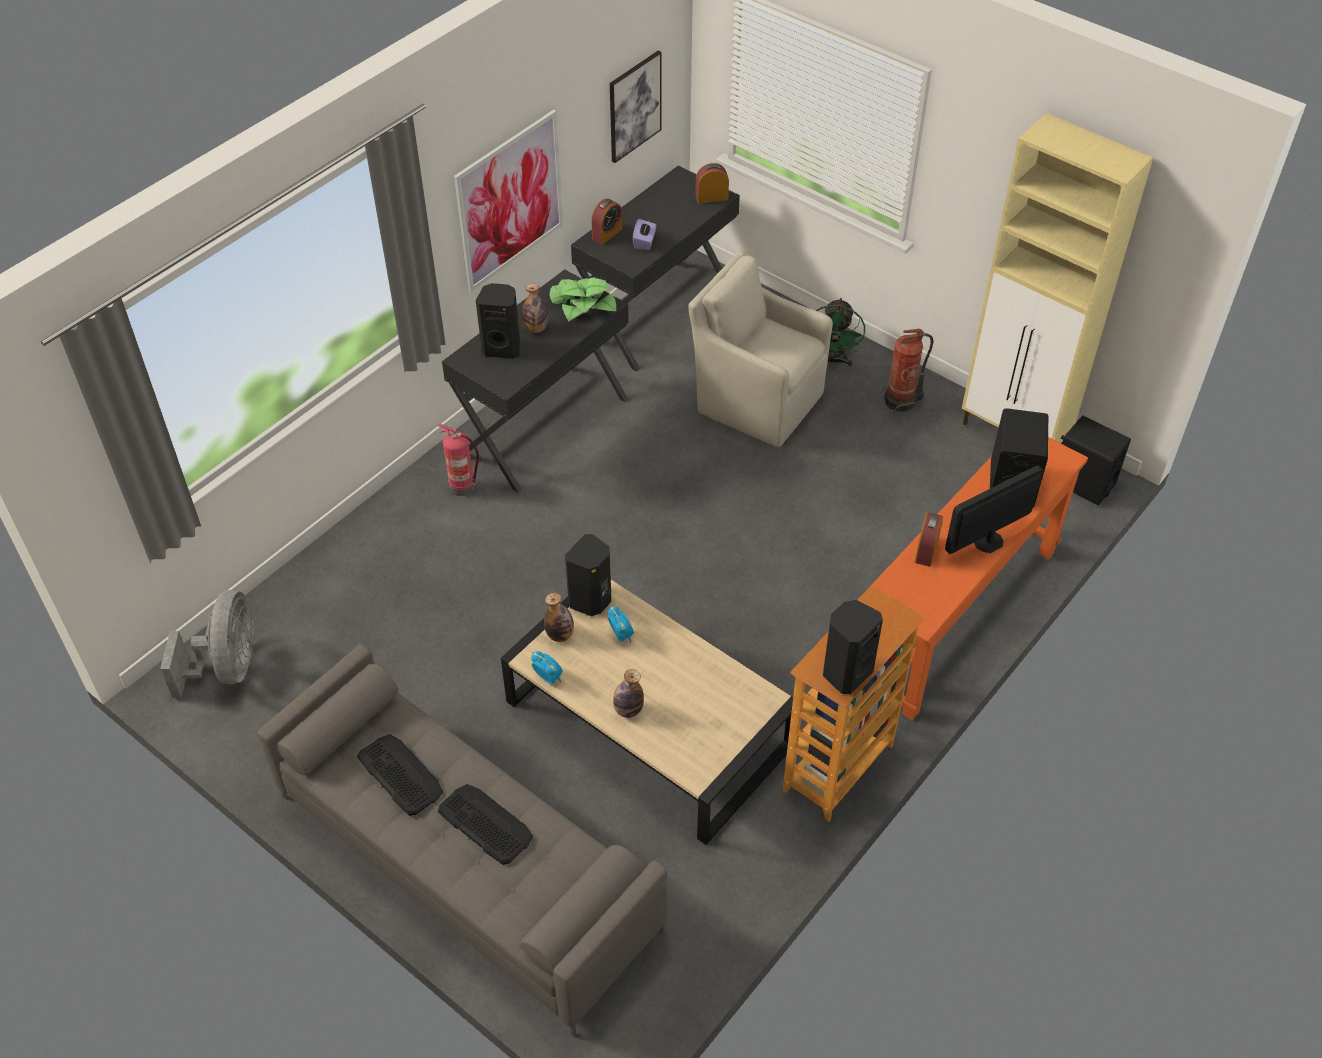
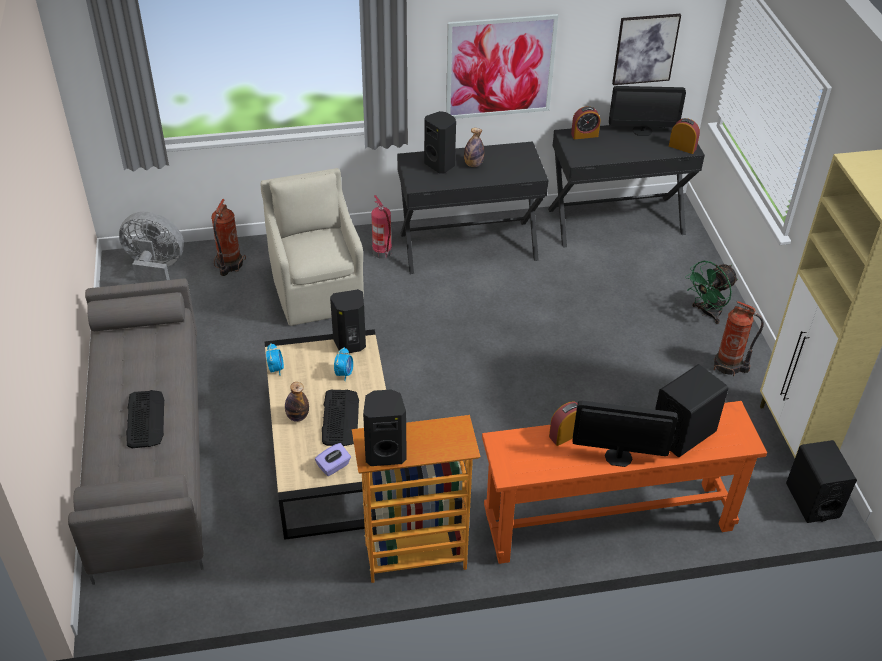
camera: 40 degrees right, 5 degrees down
grey fan [160,590,254,698] -> grey fan turned 120 degrees counterclockwise [119,212,184,283]
keyboard [357,734,443,816] -> keyboard moved to [322,390,359,446]
bottle [544,593,574,642] -> none
potted plant [550,277,616,321] -> none
purple tissue box [633,219,656,250] -> purple tissue box moved to [315,443,351,476]
beige armchair [688,252,833,447] -> beige armchair moved to [260,168,364,326]
none -> fire extinguisher [211,199,246,276]
none -> monitor [609,86,686,136]

